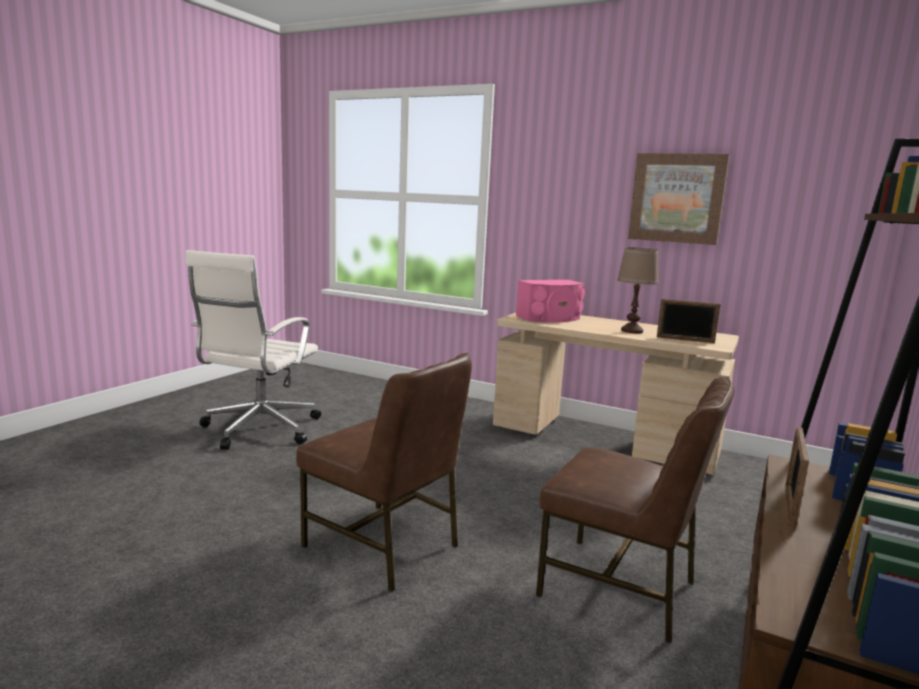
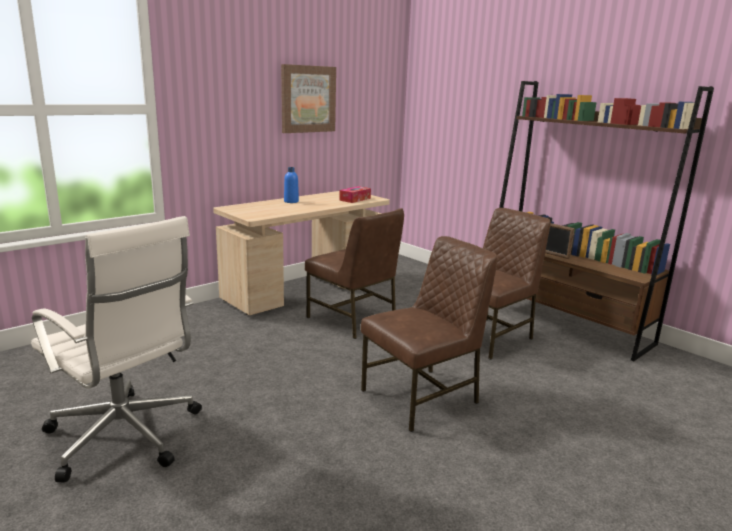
camera: 70 degrees left, 5 degrees up
pink speaker [516,280,585,322] -> none
brown table lamp [617,247,659,333] -> none
picture frame [657,299,720,343] -> tissue box [339,186,371,203]
none -> blue bottle [284,167,299,203]
none -> brown chair [305,208,404,339]

